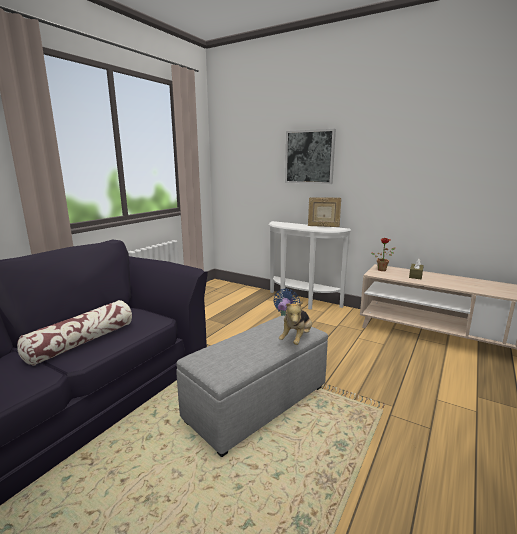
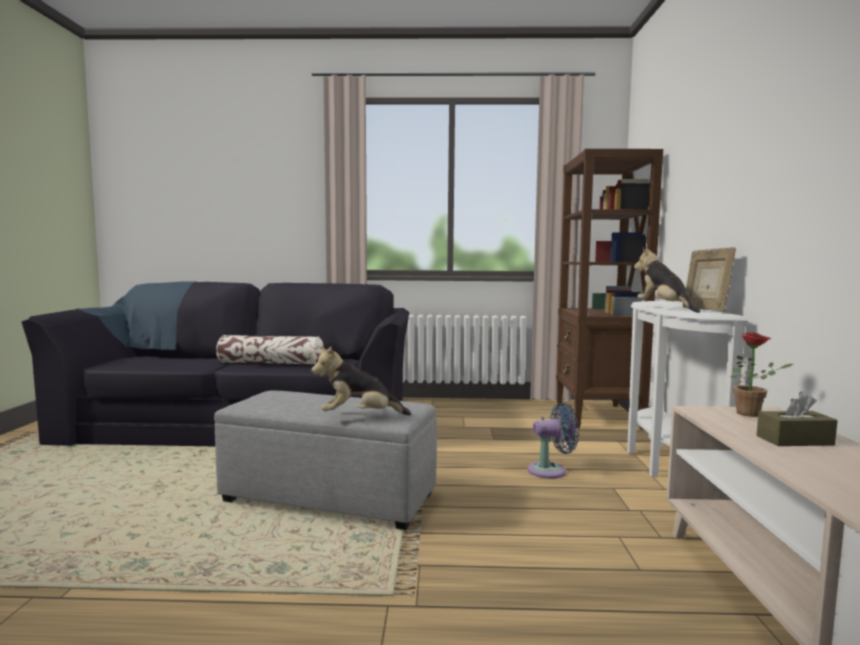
camera: 60 degrees right, 10 degrees down
picture [285,129,336,184] -> none
none -> brown bookcase [556,149,663,430]
none -> plush toy [634,248,700,313]

